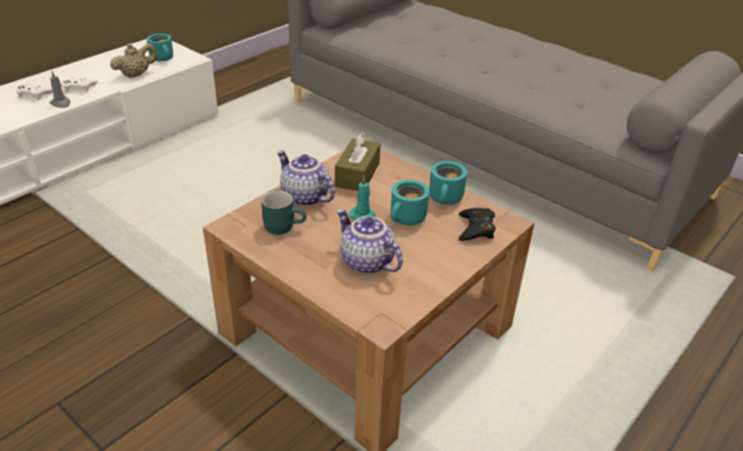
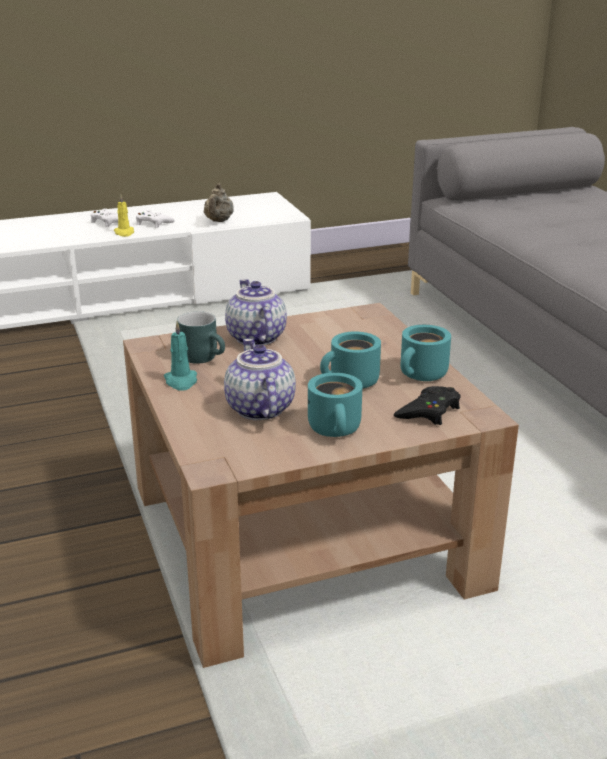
camera: 30 degrees right, 10 degrees down
grey candle [49,71,70,108] -> yellow candle [114,195,134,237]
beige teapot [110,43,157,78] -> beige teapot turned 105 degrees clockwise [204,183,234,222]
turquoise mug [147,33,173,61] -> turquoise mug moved to [308,373,362,437]
brown tissue box [335,132,380,191] -> none
turquoise candle [349,176,376,220] -> turquoise candle moved to [164,321,197,391]

